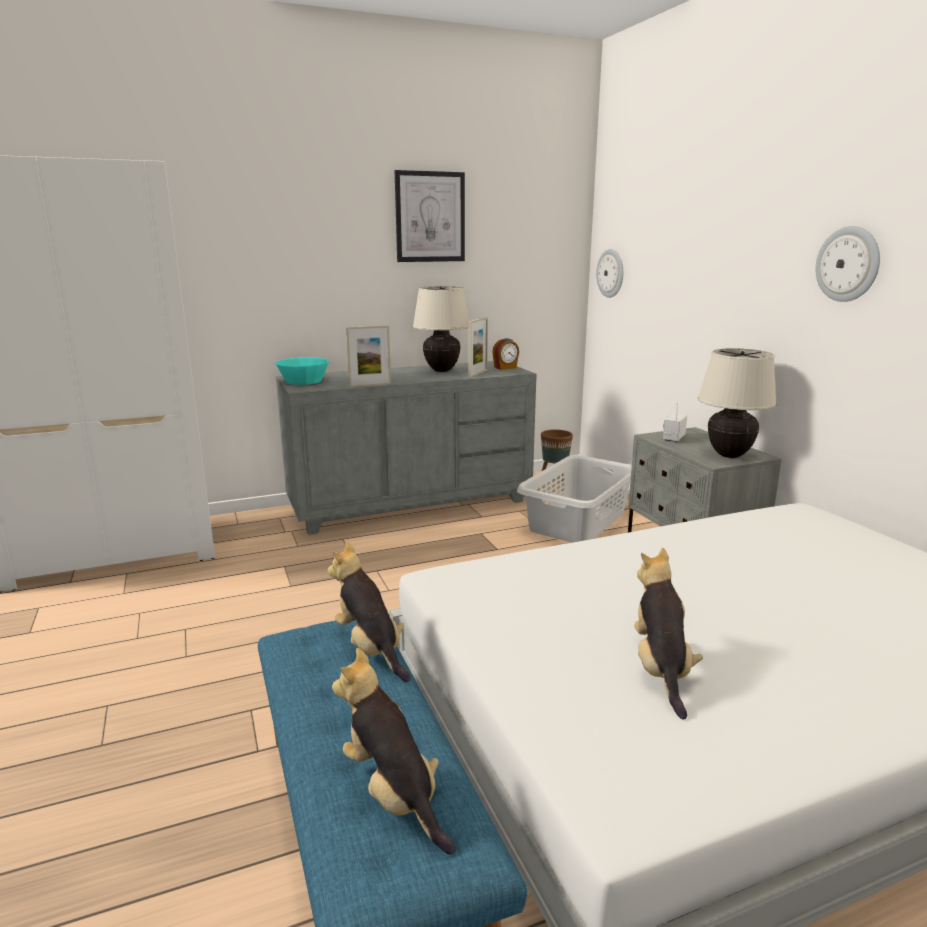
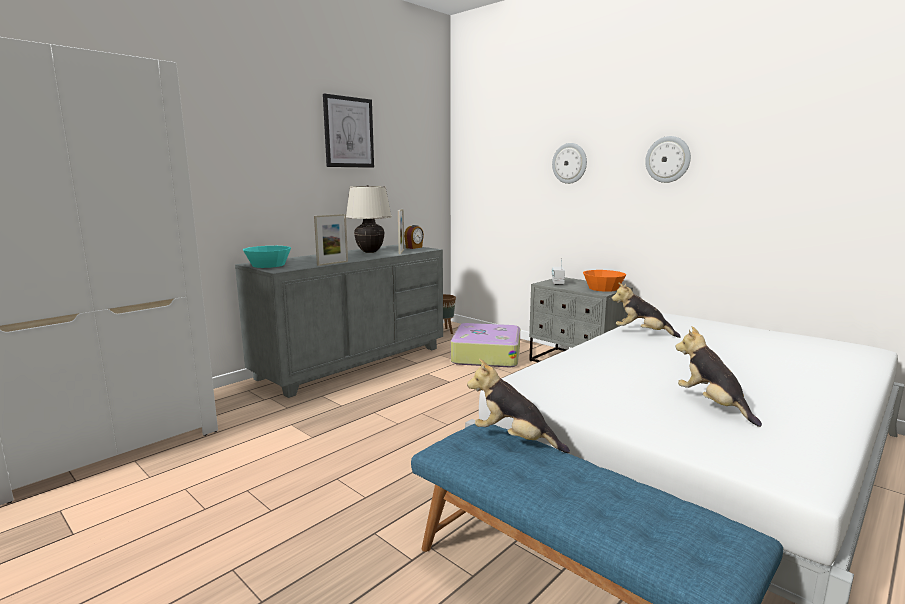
camera: 25 degrees left, 5 degrees down
plush toy [332,648,456,855] -> plush toy moved to [611,282,681,338]
grey laundry basket [517,455,632,543] -> suitcase [451,323,520,367]
wall clock [596,249,623,298] -> wall clock moved to [552,143,587,184]
beige table lamp [698,348,777,458] -> orange bowl [583,270,626,292]

